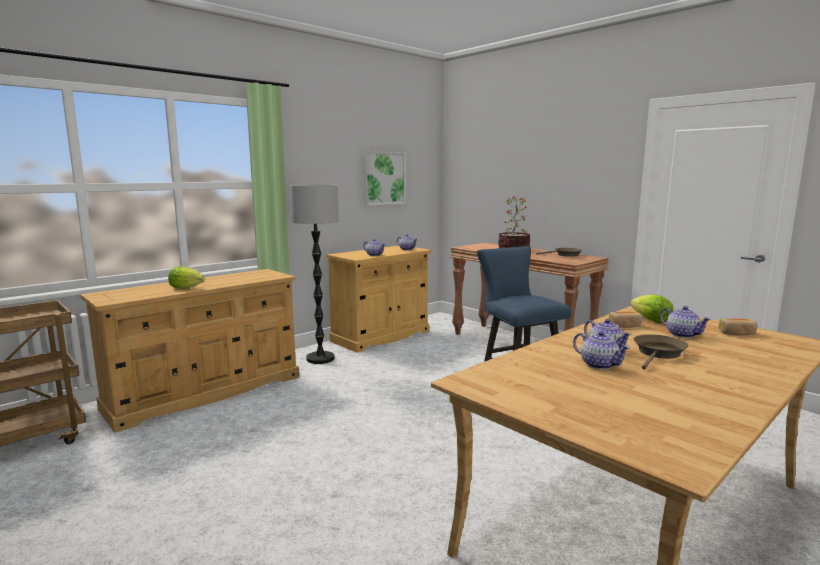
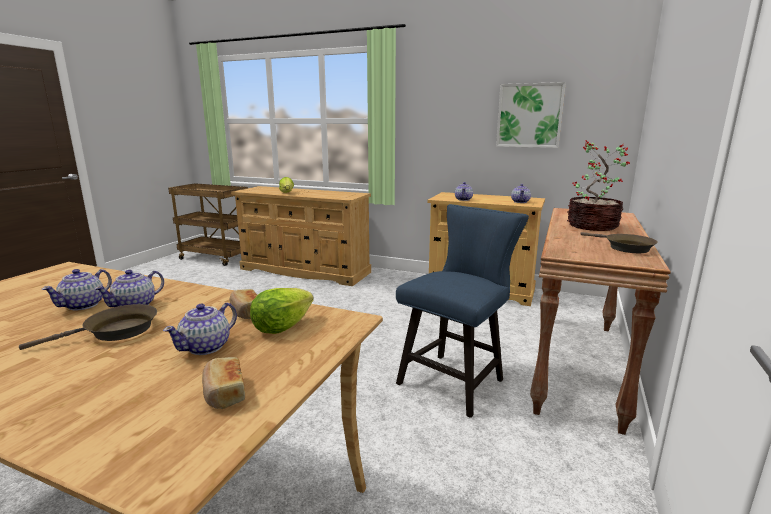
camera: 65 degrees right, 5 degrees up
floor lamp [290,184,339,364] -> none
brown frying pan [634,334,688,370] -> brown frying pan turned 45 degrees counterclockwise [19,304,157,350]

